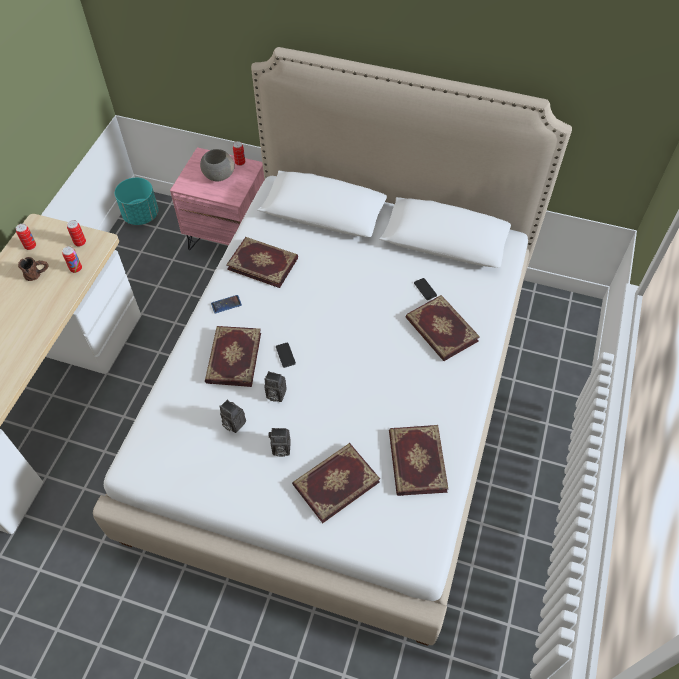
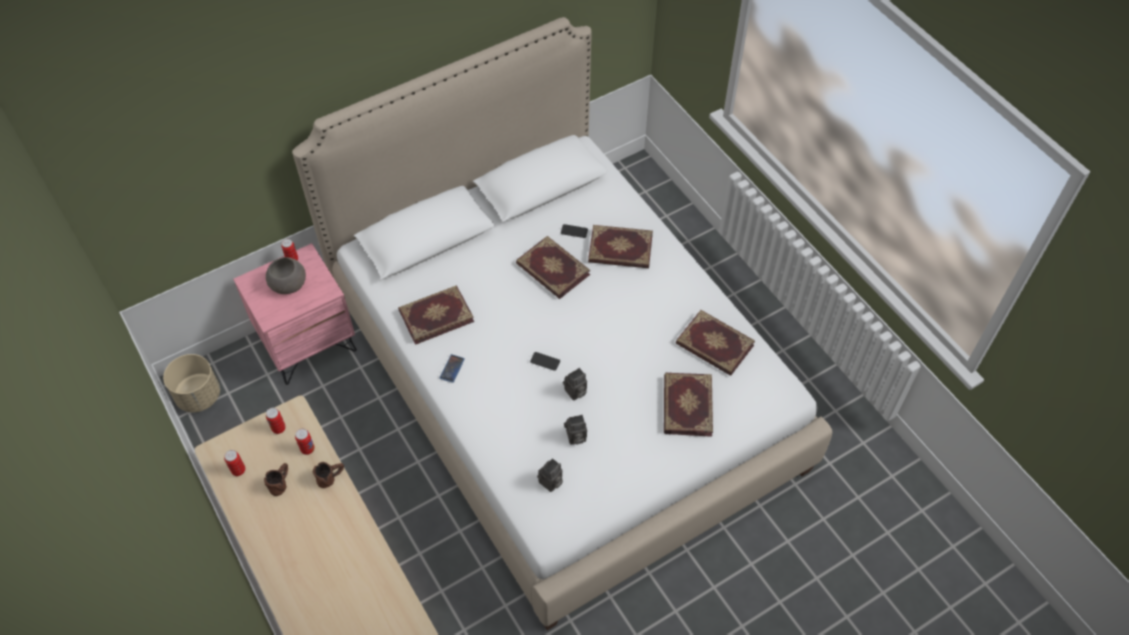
camera: 50 degrees left, 0 degrees up
turquoise planter [115,178,158,225] -> beige planter [163,354,220,413]
book [205,326,261,387] -> book moved to [516,236,590,299]
camera [269,428,291,457] -> camera moved to [537,458,563,492]
none -> brown mug [313,462,344,488]

